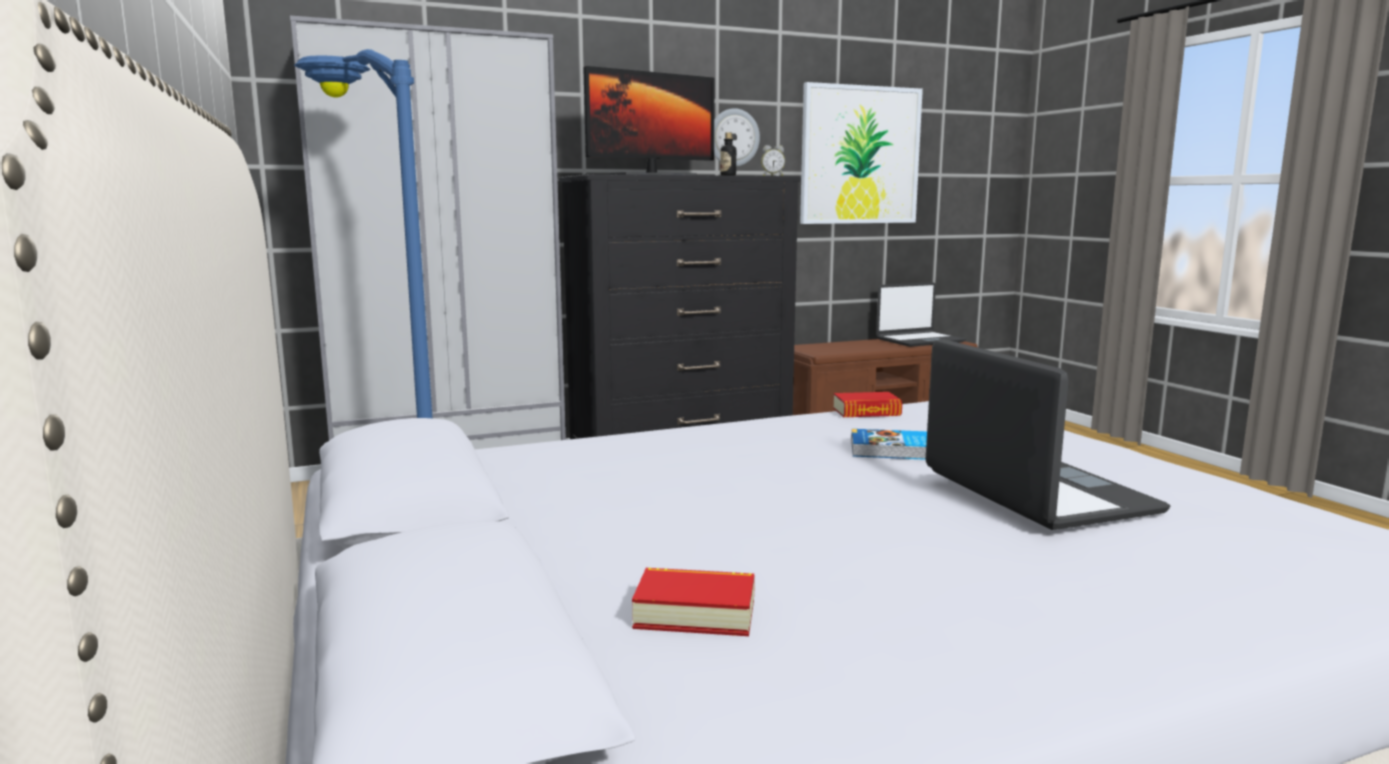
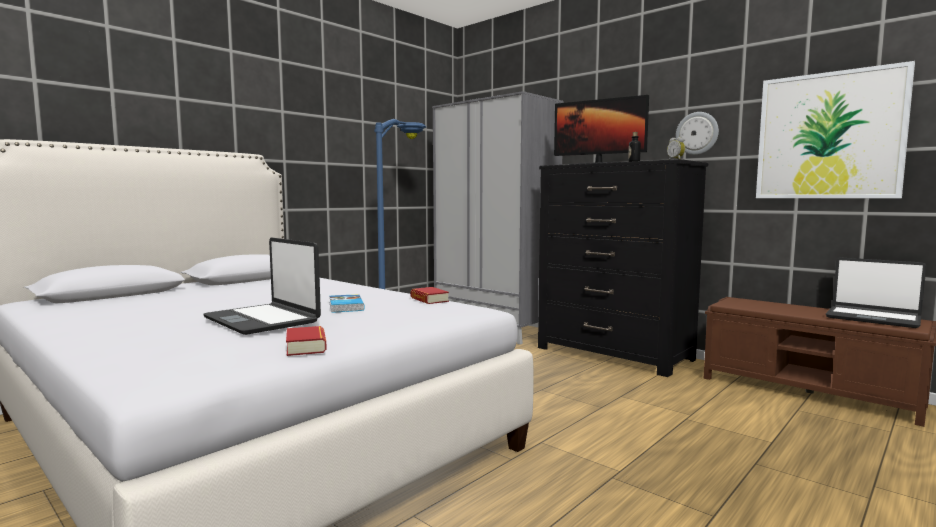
camera: 65 degrees right, 5 degrees down
book [632,568,755,636] -> book moved to [286,326,327,356]
laptop [925,339,1170,530] -> laptop turned 90 degrees clockwise [203,237,321,335]

